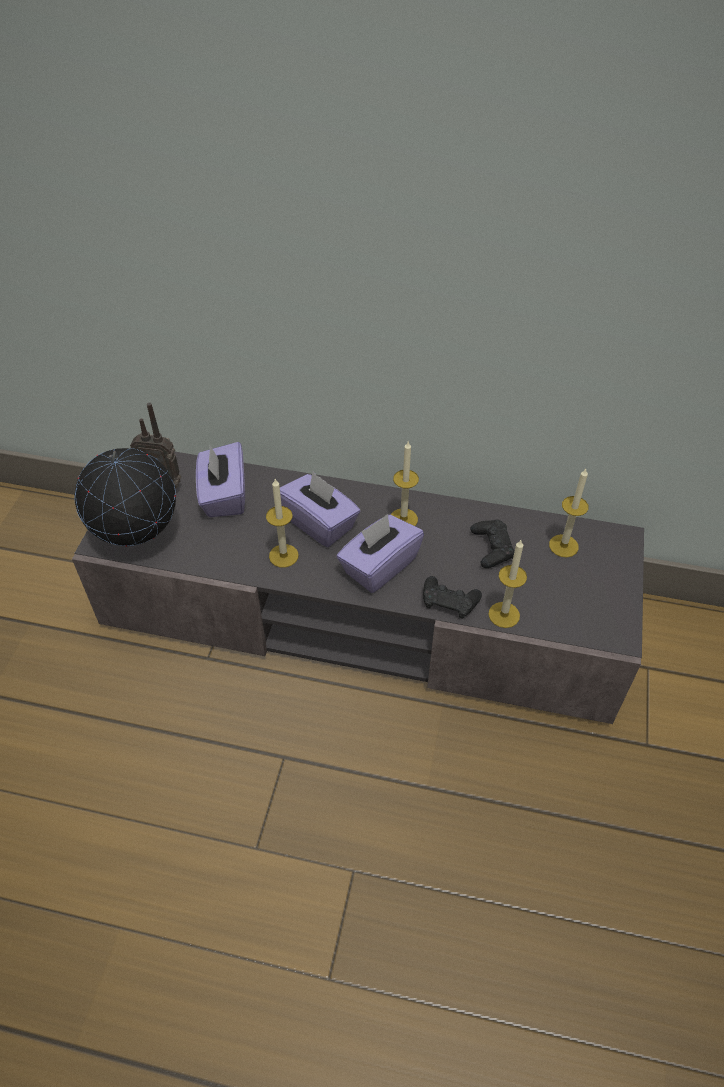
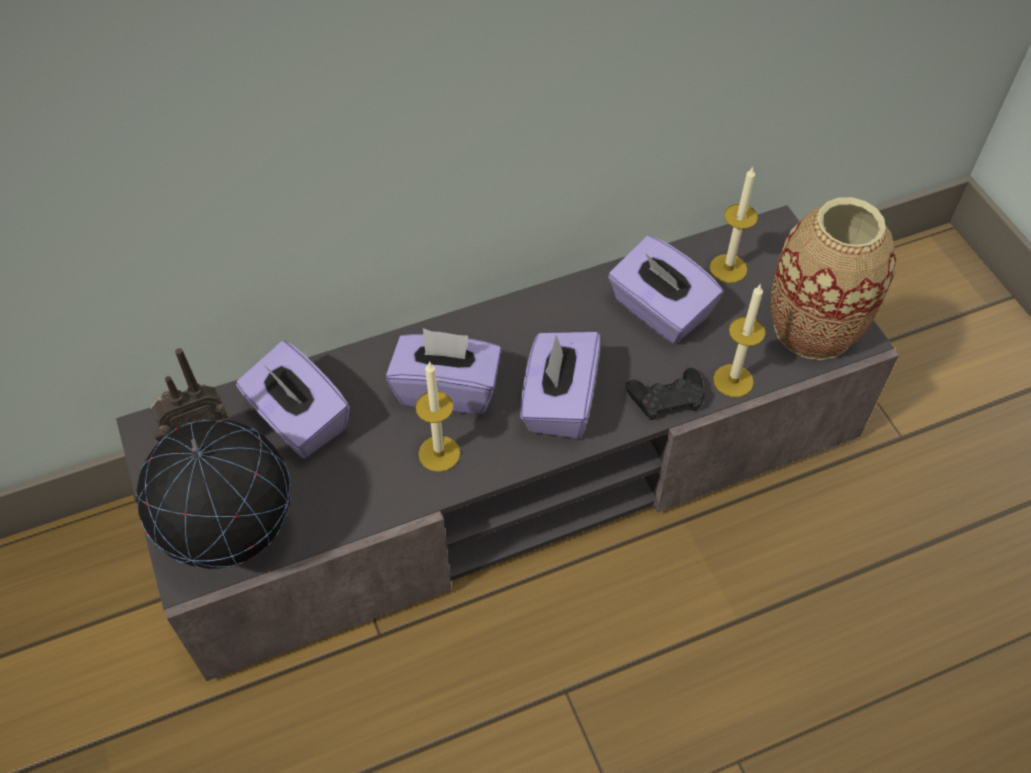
camera: 35 degrees left, 5 degrees up
candle [391,442,419,526] -> none
black game controller [470,520,515,568] -> purple tissue box [608,236,723,344]
none -> vase [770,197,896,360]

